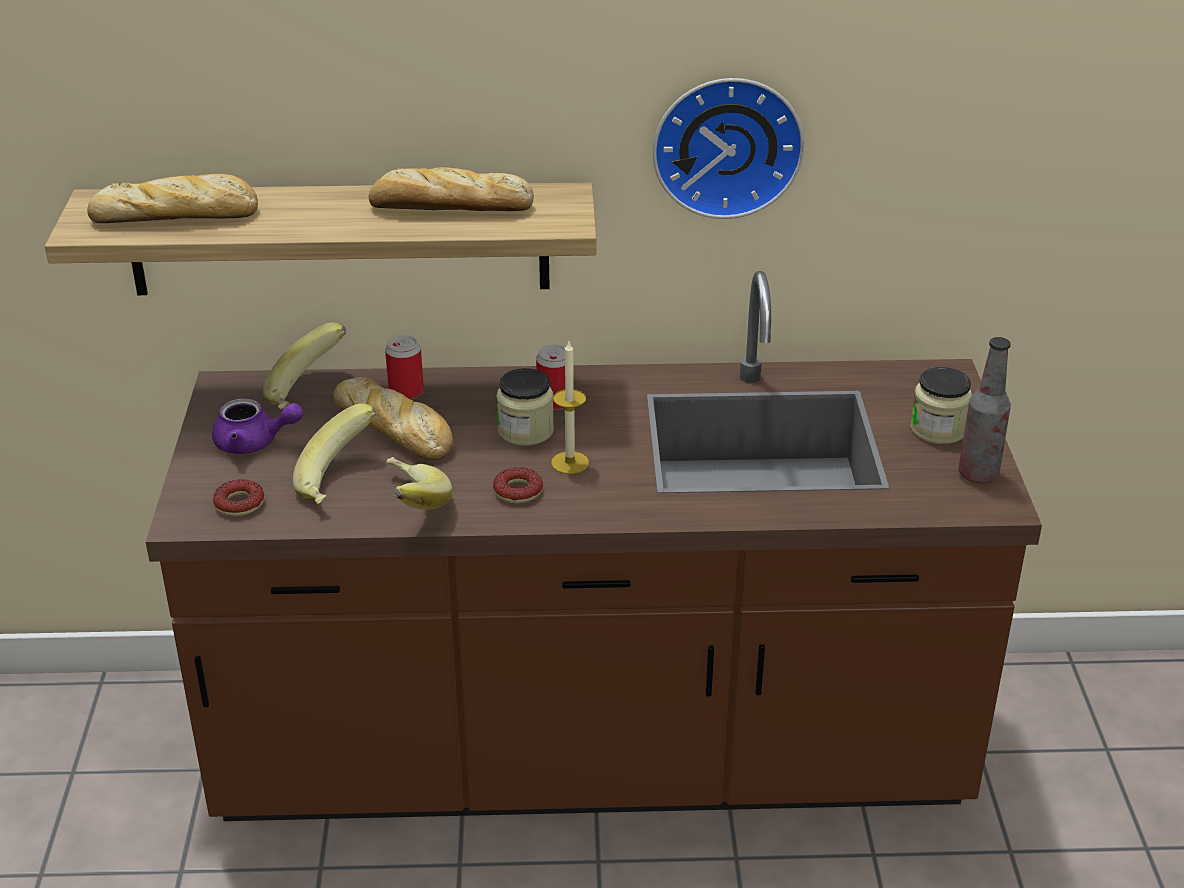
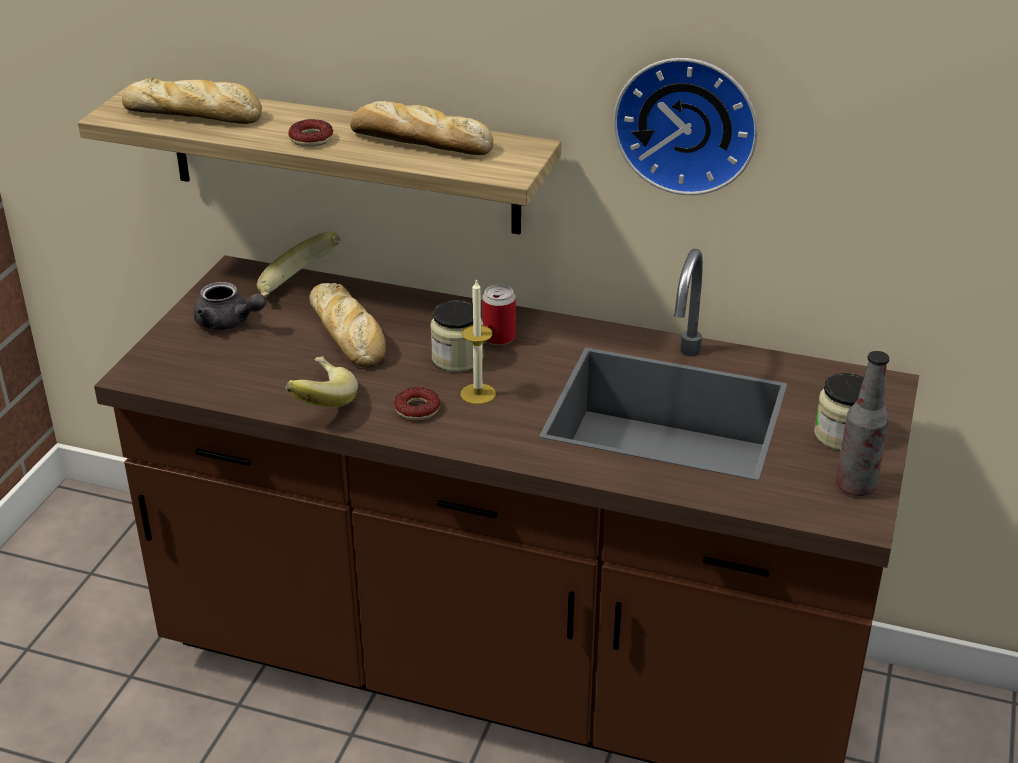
camera: 20 degrees right, 0 degrees up
purple teapot [212,398,303,454] -> grey teapot [194,282,266,330]
donut [213,479,264,516] -> donut moved to [289,119,333,147]
banana [293,403,377,504] -> none
can [385,335,424,399] -> none

